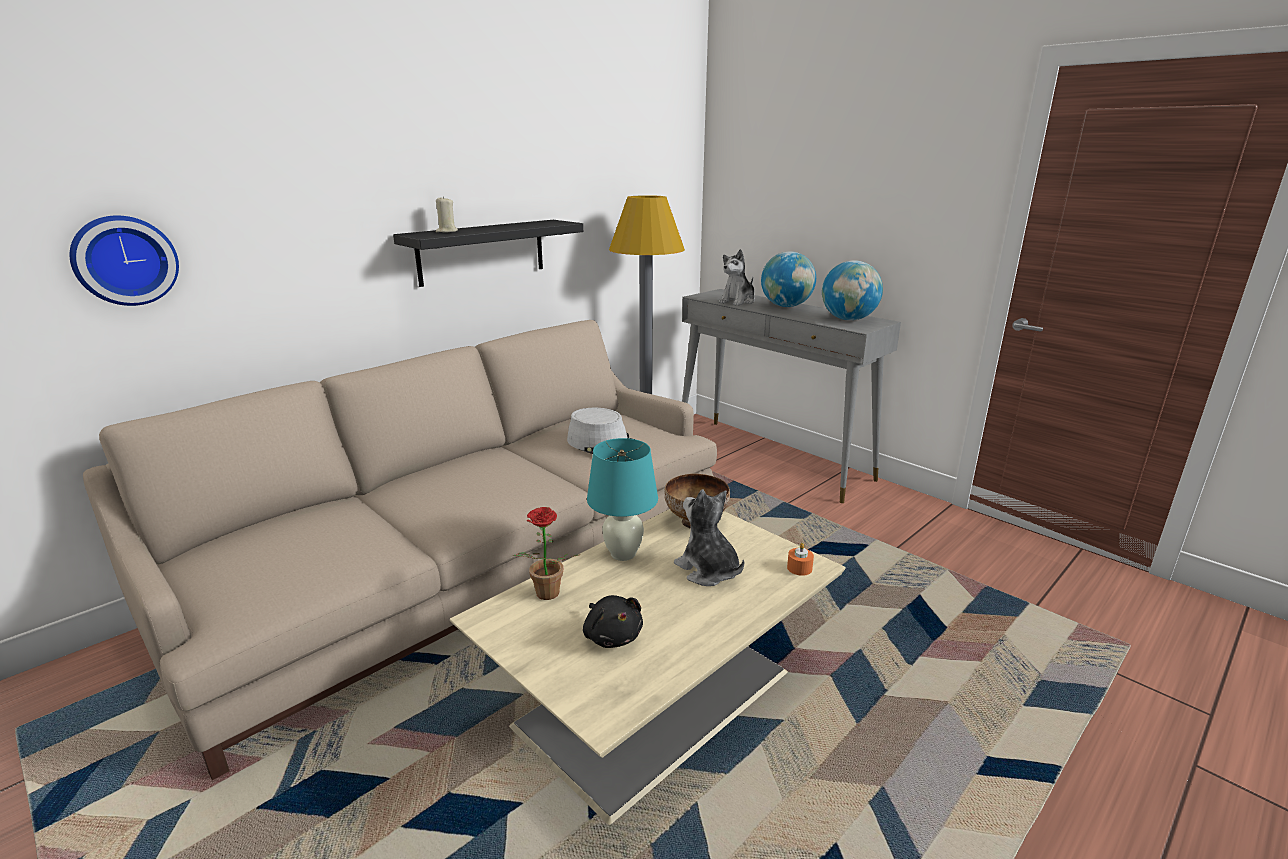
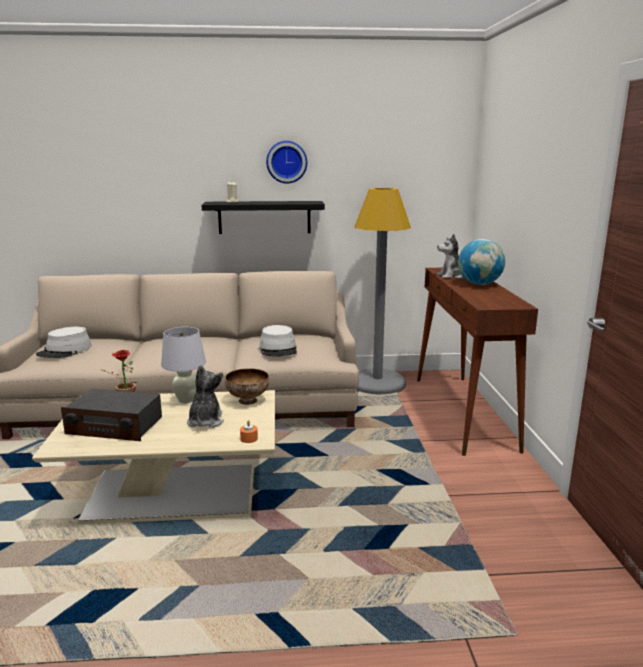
camera: 40 degrees right, 5 degrees down
wall clock [69,215,179,306] -> wall clock moved to [266,141,307,184]
black plush toy [583,595,643,648] -> radio [61,389,162,441]
turquoise table lamp [587,438,658,561] -> white table lamp [161,327,206,403]
grey console table [682,289,901,503] -> brown console table [417,268,538,456]
globe [822,260,883,321] -> none
none -> grey hat [36,327,92,358]

